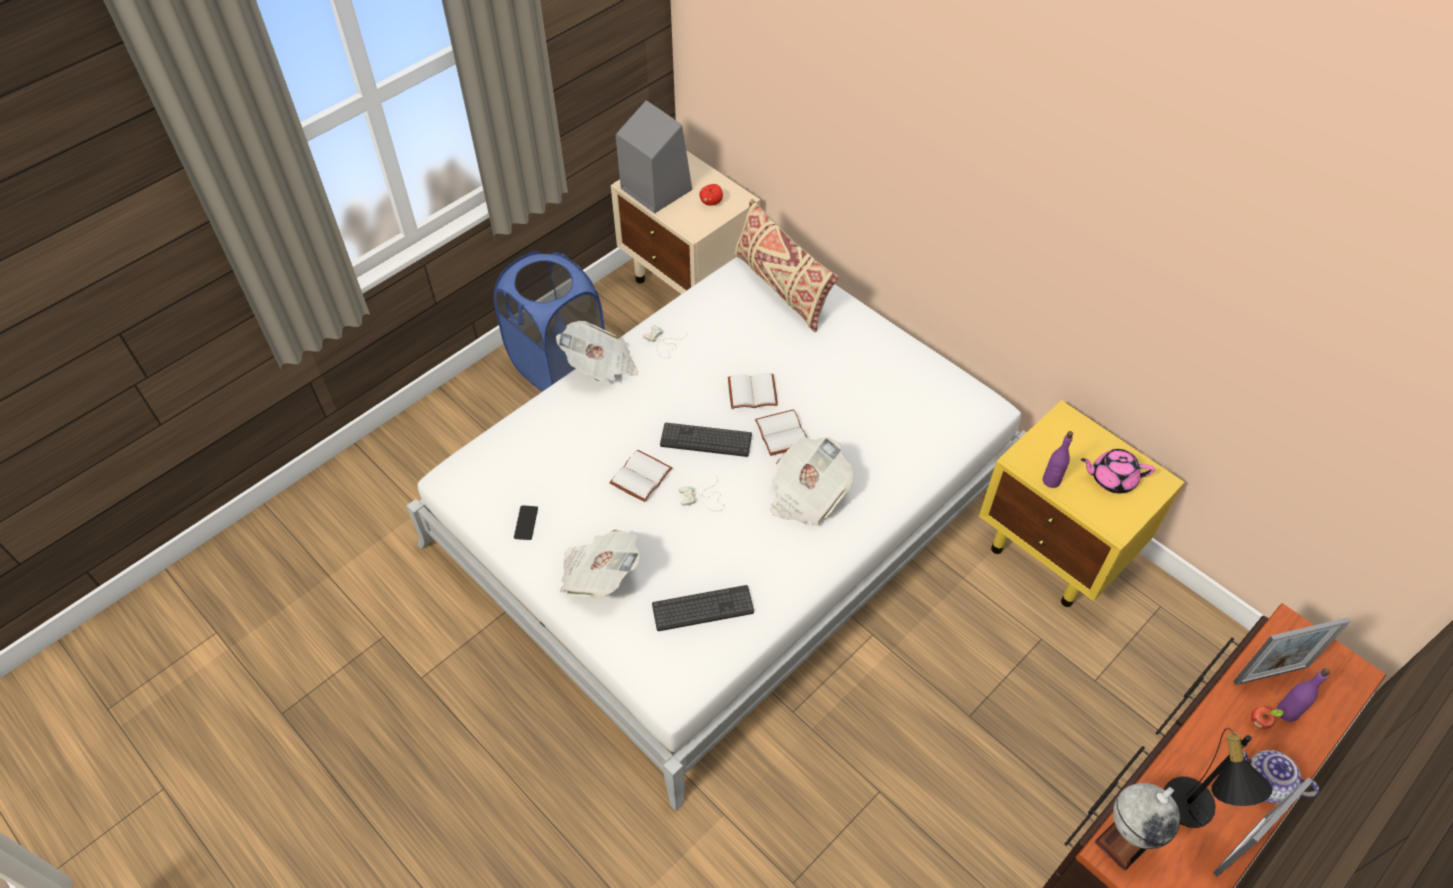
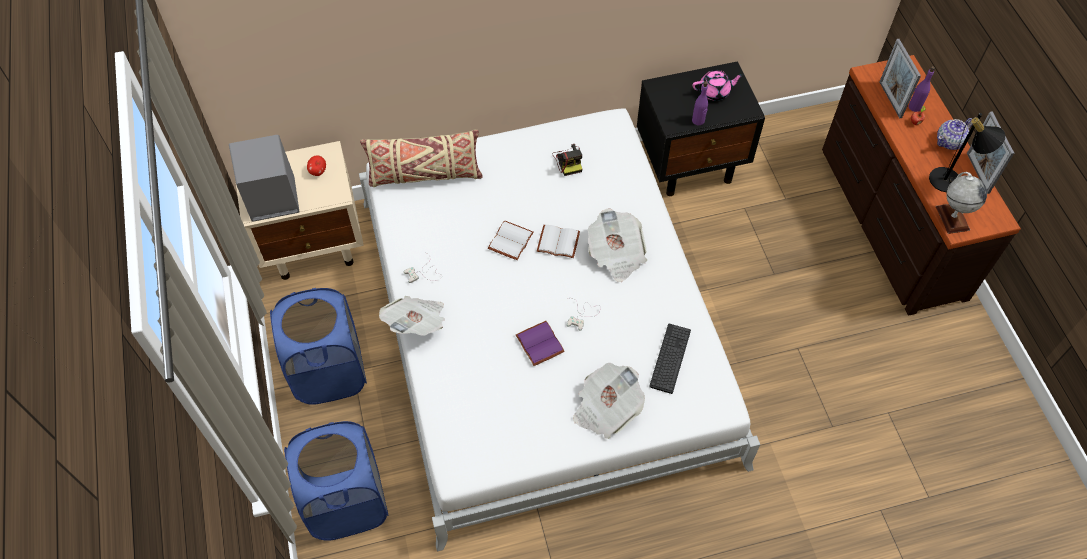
camera: 60 degrees left, 5 degrees up
phone [514,505,538,540] -> none
white book [609,449,672,502] -> purple book [516,321,565,366]
keyboard [660,423,752,457] -> none
yellow nightstand [979,400,1185,607] -> black nightstand [637,61,765,196]
pink teapot [1081,449,1155,493] -> pink teapot turned 135 degrees counterclockwise [692,70,743,101]
picture frame [1233,617,1351,685] -> picture frame turned 150 degrees clockwise [879,39,921,118]
none -> blue laundry basket [284,421,388,541]
none -> camera [552,144,582,176]

